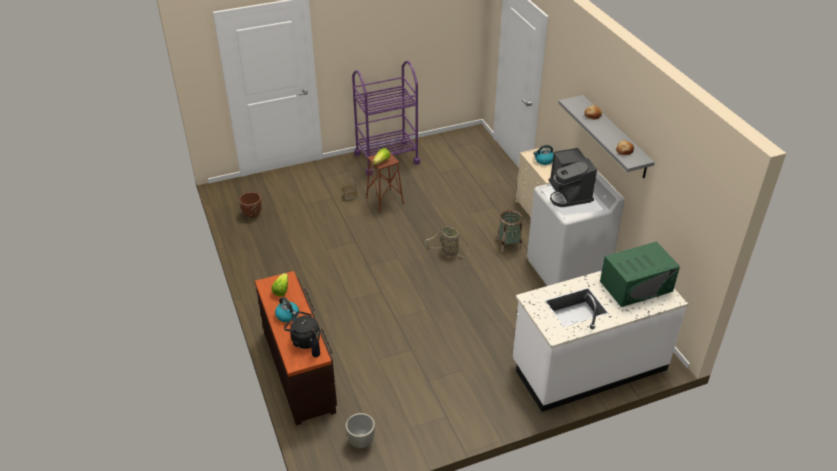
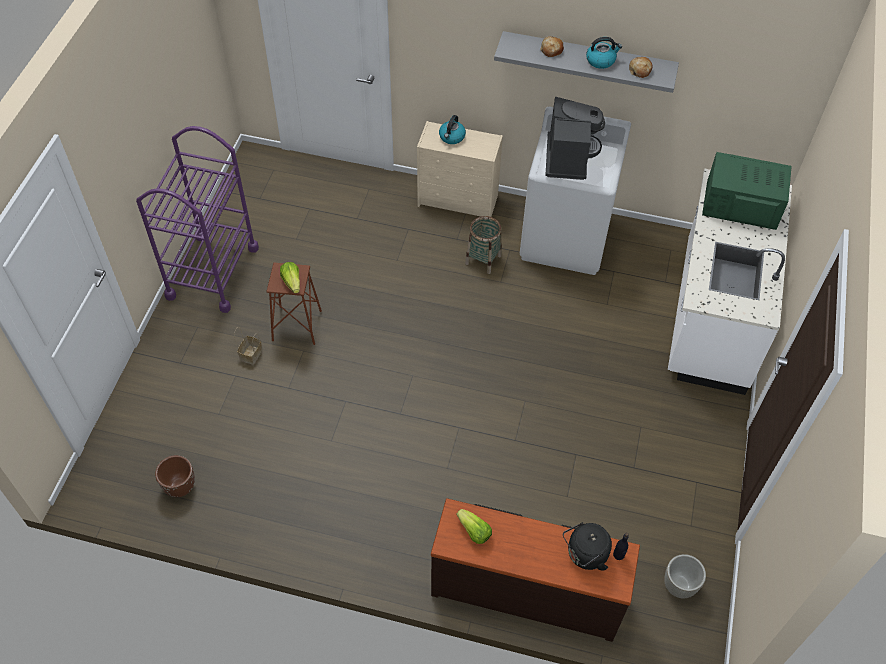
camera: 55 degrees left, 15 degrees up
kettle [275,297,299,322] -> kettle moved to [586,37,622,69]
basket [425,226,469,257] -> none
coffee machine [549,148,597,207] -> coffee machine turned 105 degrees counterclockwise [545,97,605,180]
green microwave [600,241,680,307] -> green microwave turned 90 degrees counterclockwise [702,152,792,230]

